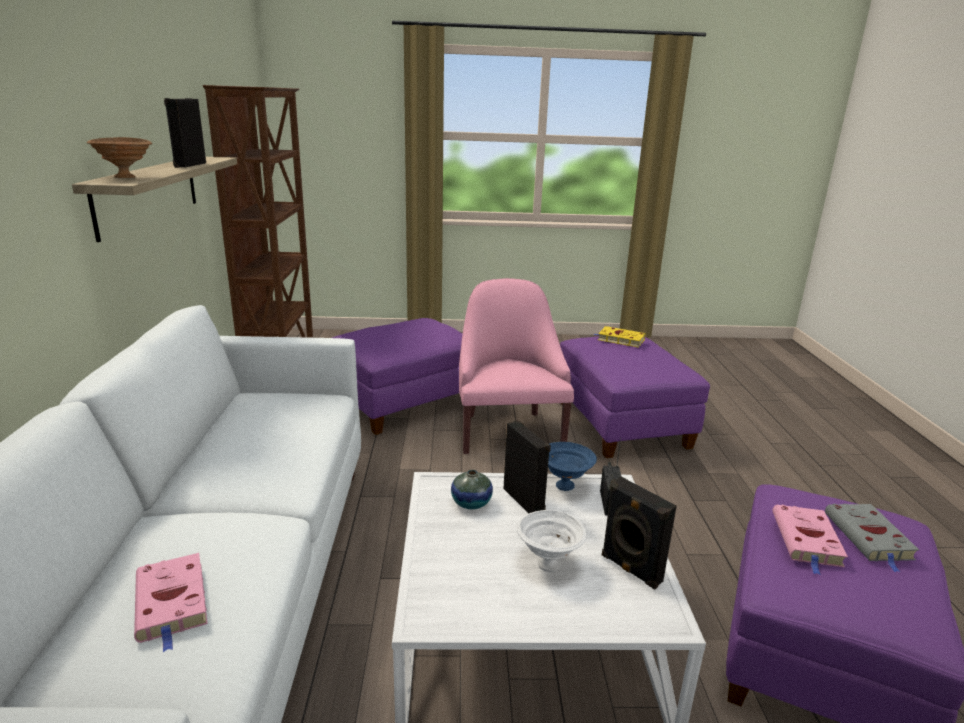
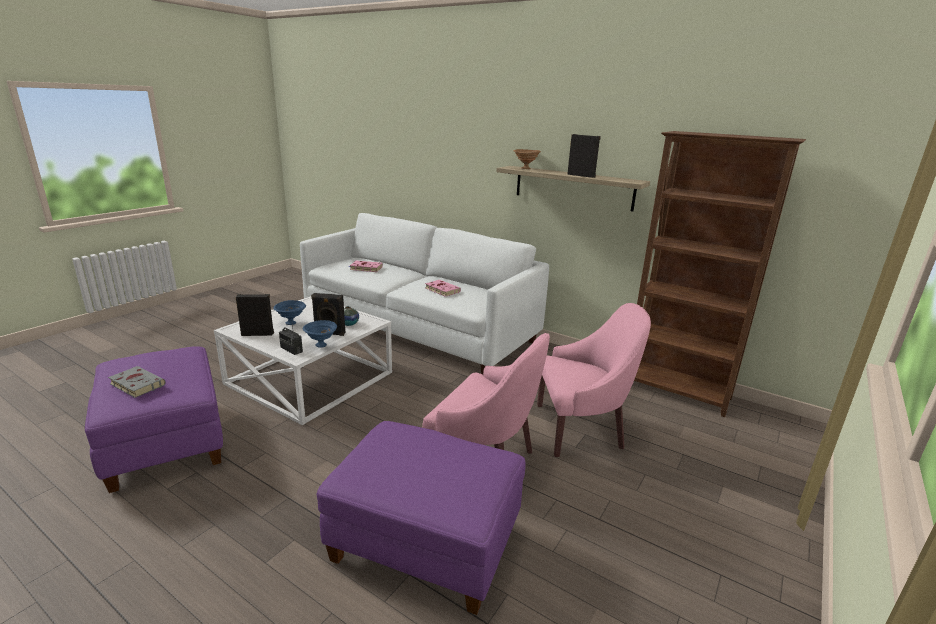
camera: 125 degrees right, 0 degrees up
purple ottoman [332,318,463,435] -> pink armchair [537,303,651,457]
white bowl [516,510,587,572] -> blue bowl [273,300,306,325]
yellow book [594,326,646,348] -> none
pink book [772,504,848,575] -> pink book moved to [425,280,461,297]

